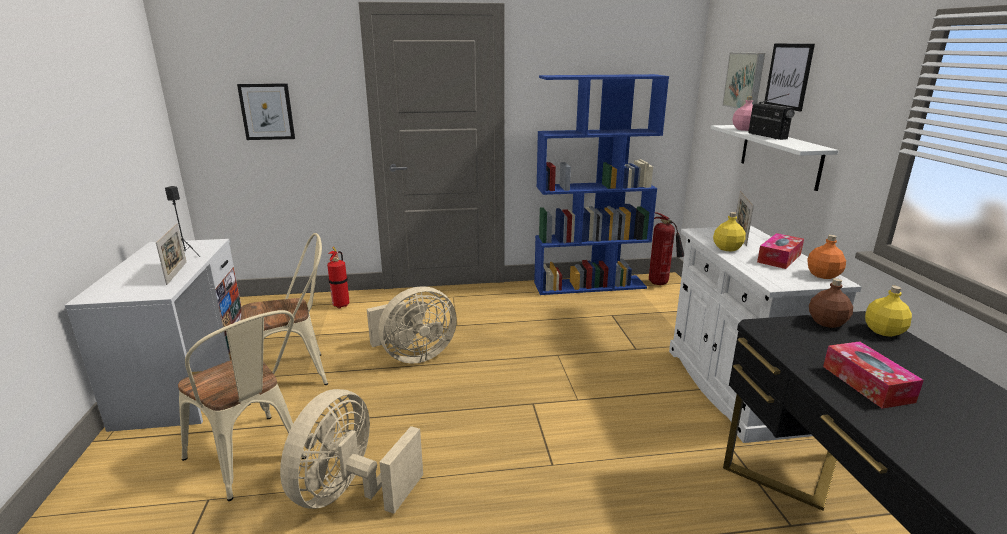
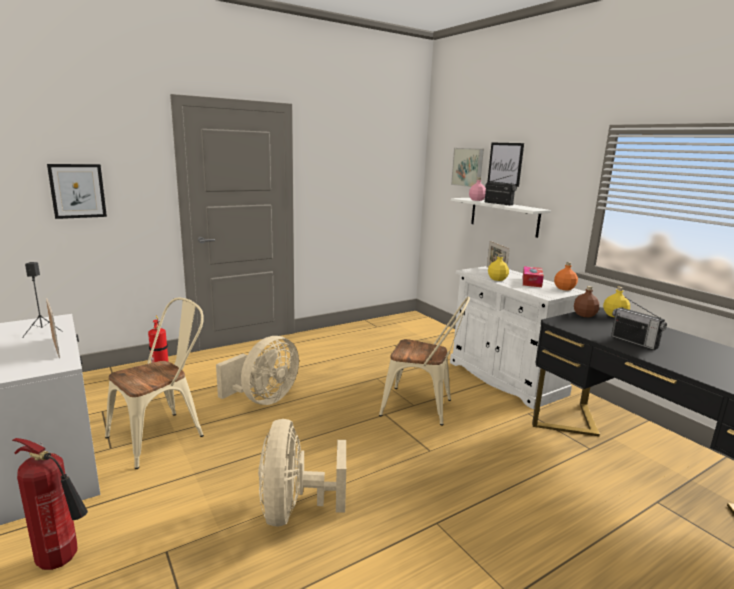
camera: 25 degrees left, 5 degrees down
beige chair [178,310,306,501] -> beige chair moved to [379,297,470,426]
blue bookcase [534,74,669,295] -> none
fire extinguisher [649,212,684,285] -> fire extinguisher moved to [12,438,88,570]
tissue box [823,341,924,409] -> radio [611,297,667,350]

